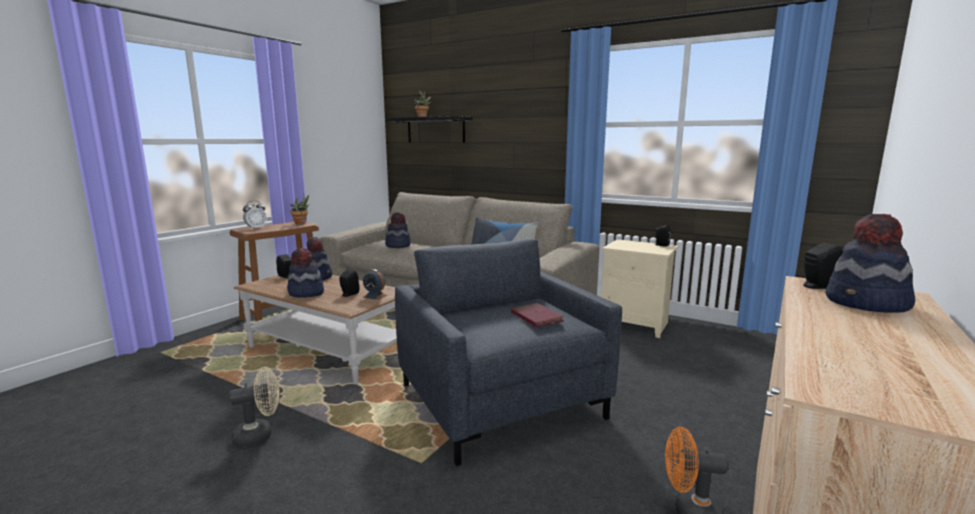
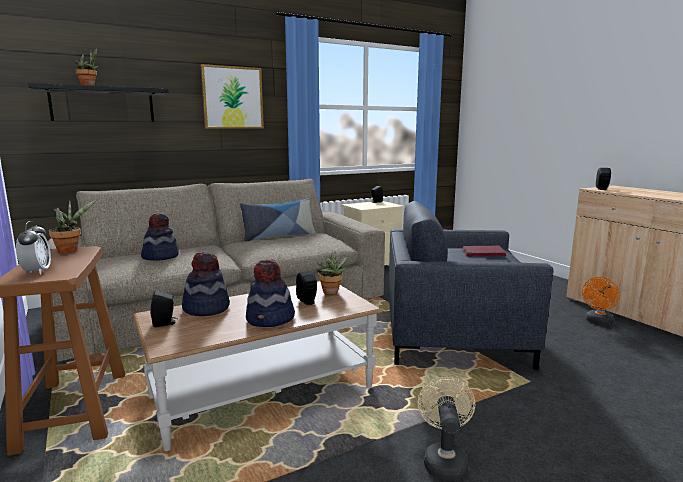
camera: 60 degrees left, 0 degrees up
alarm clock [362,269,387,300] -> potted plant [316,252,348,295]
hat [825,214,915,313] -> none
none -> picture [201,64,264,129]

